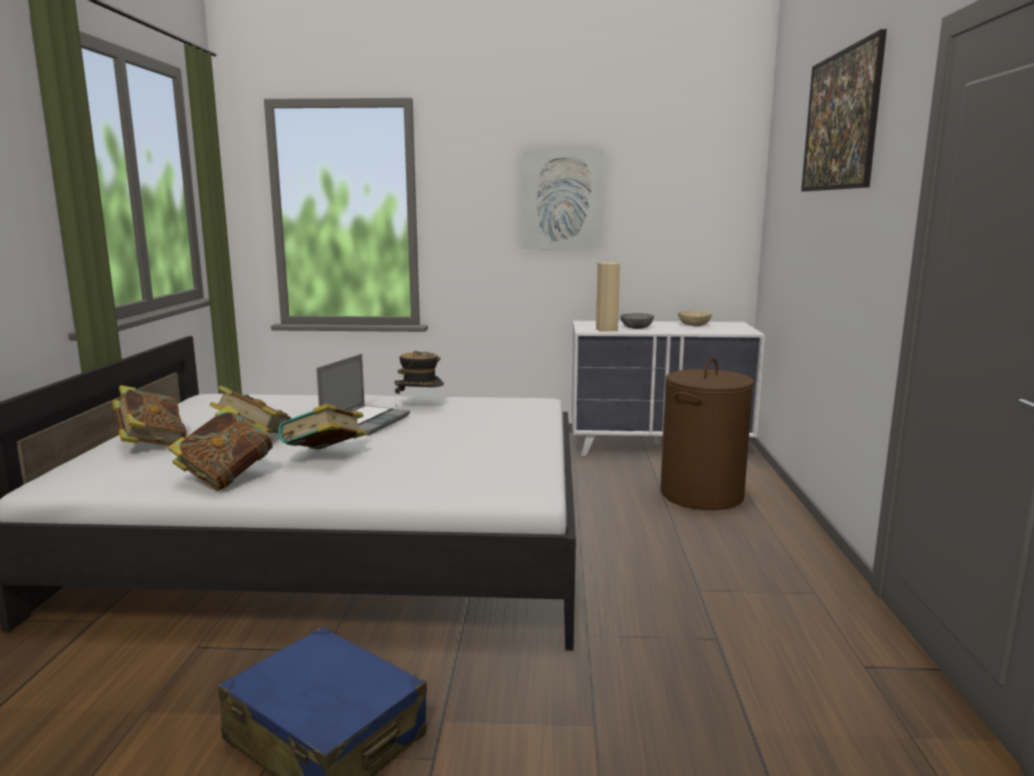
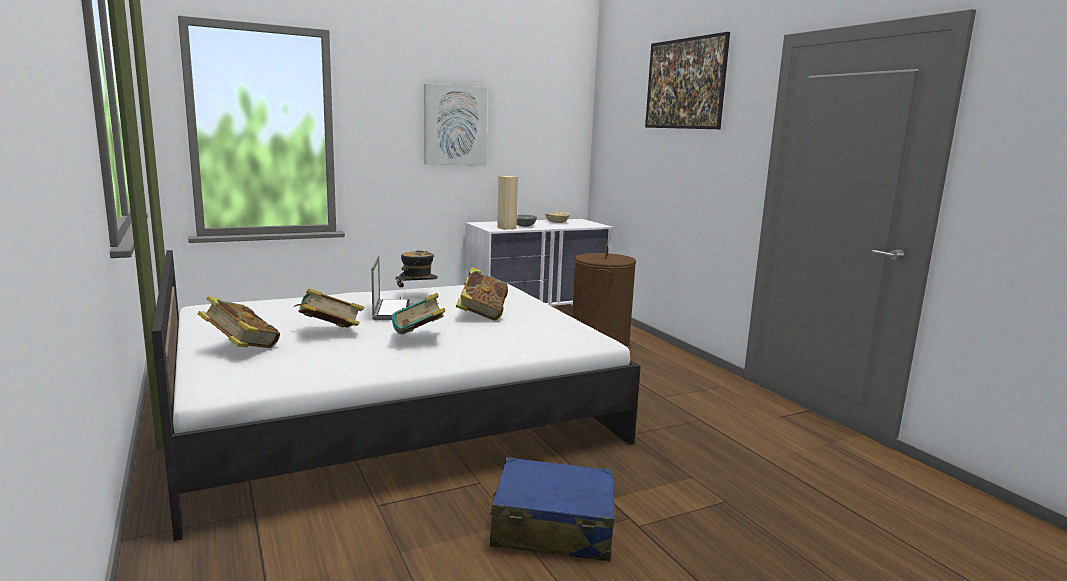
camera: 30 degrees left, 0 degrees up
book [168,405,273,491] -> book moved to [456,267,508,321]

